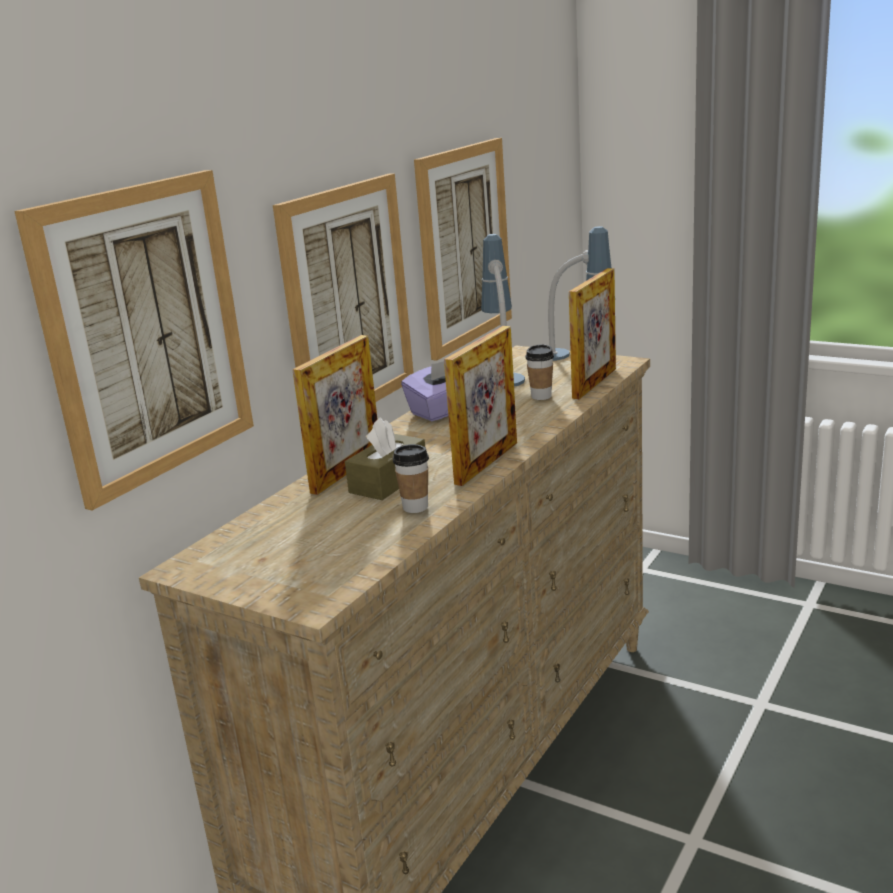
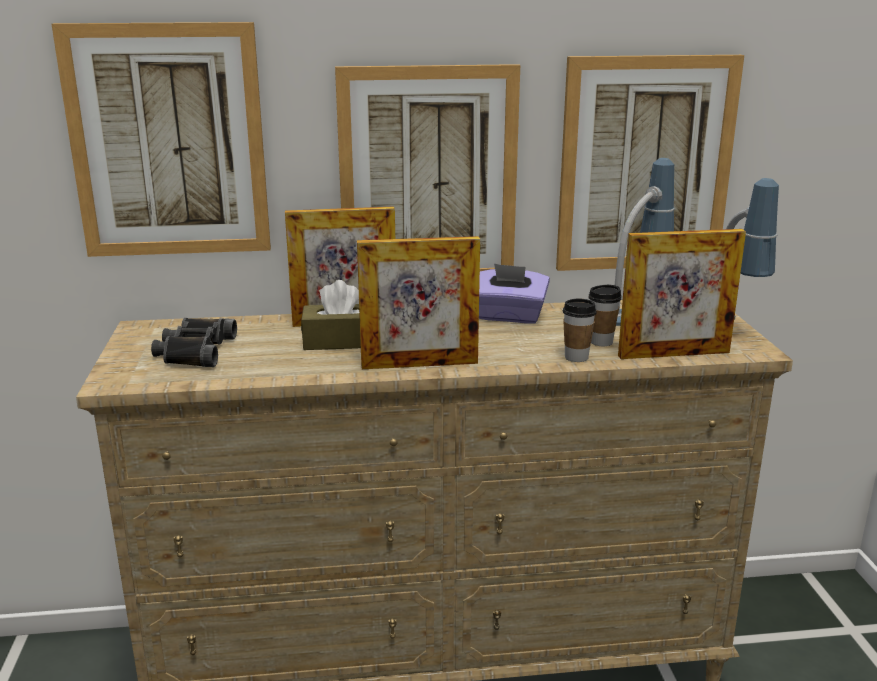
camera: 50 degrees right, 0 degrees up
cup [393,444,429,513] -> cup moved to [563,298,597,362]
none -> black binoculars [151,318,237,367]

